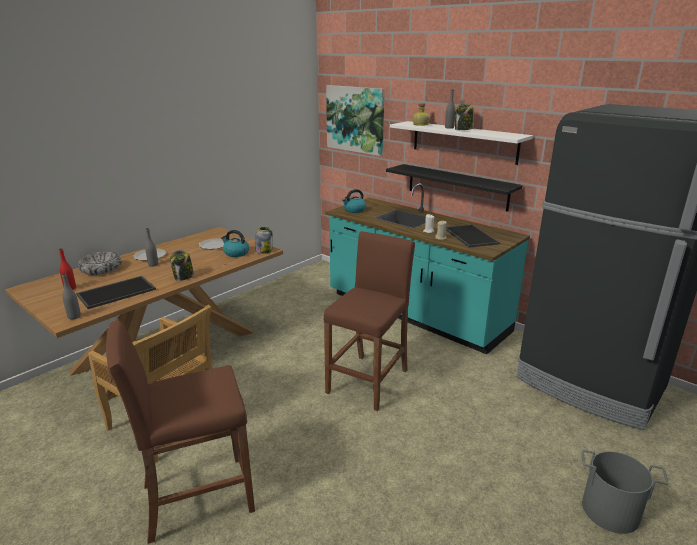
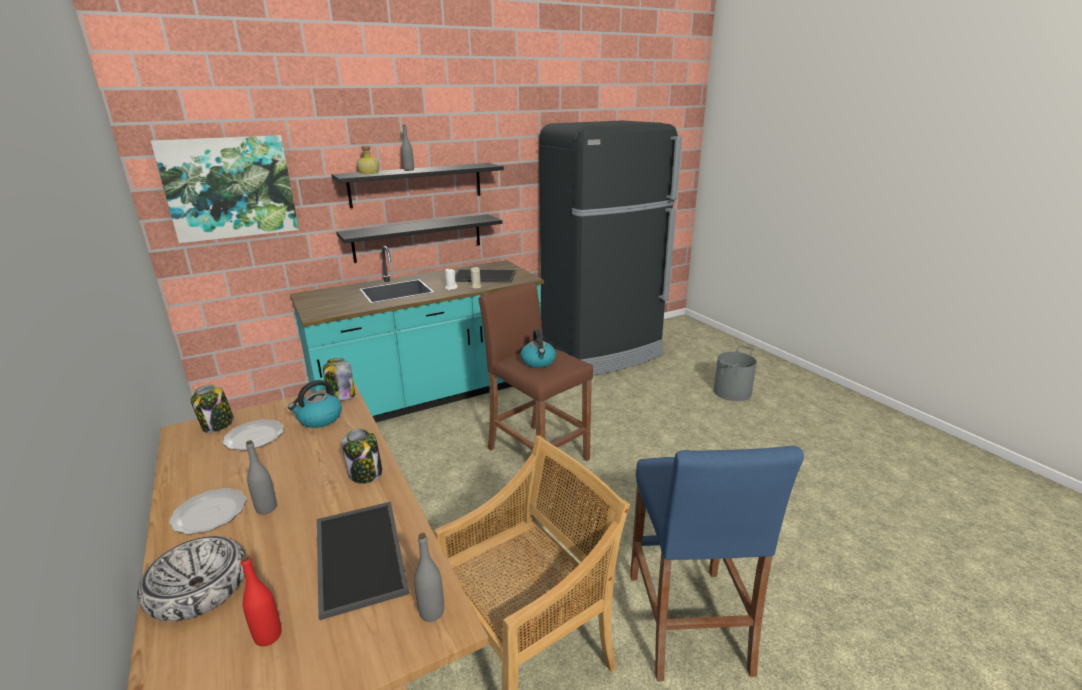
camera: 70 degrees left, 0 degrees up
brown stool [106,320,255,544] -> blue stool [630,446,804,682]
kettle [342,189,366,213] -> kettle moved to [521,329,556,368]
white shelf [390,121,533,165] -> black shelf [331,163,504,208]
jar [455,104,474,130] -> jar moved to [191,384,234,433]

